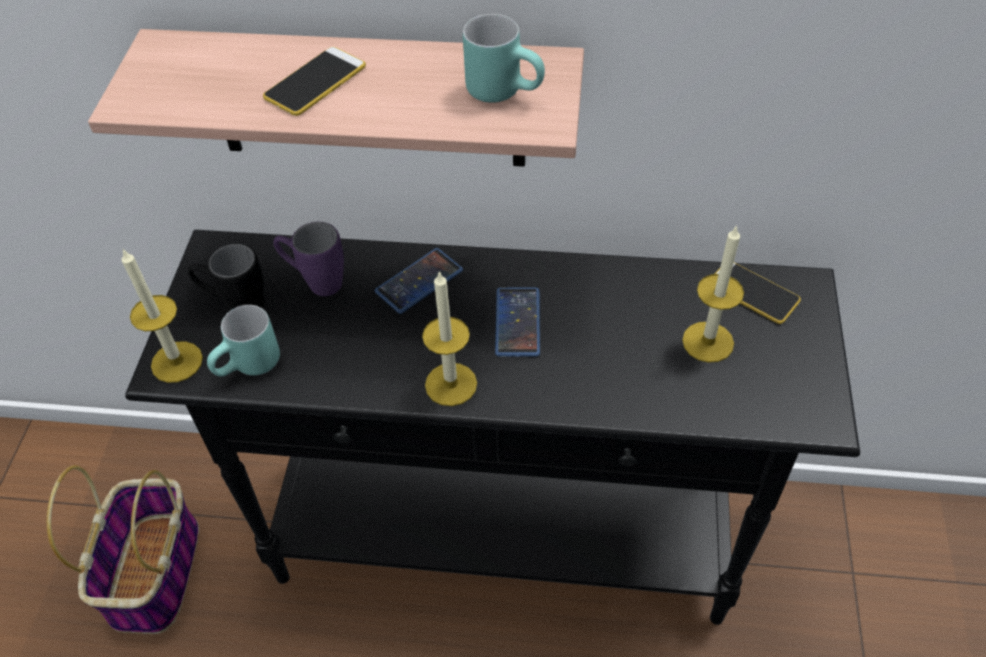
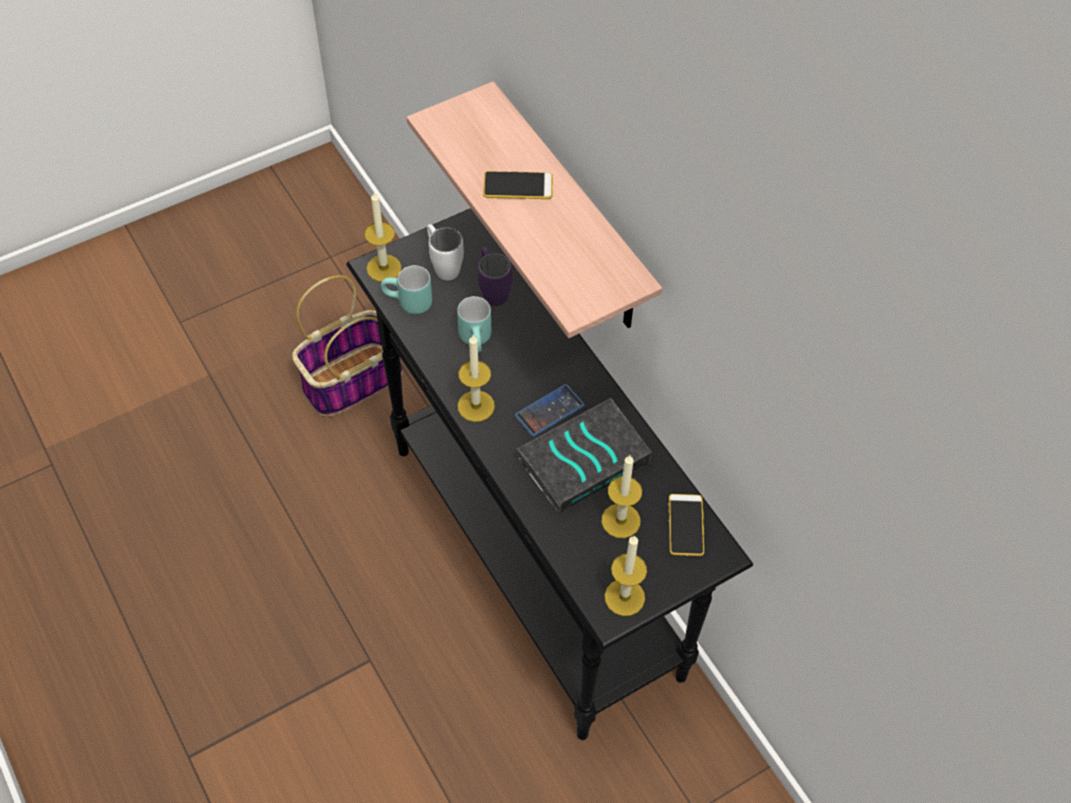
camera: 50 degrees right, 5 degrees up
black mug [188,243,264,310] -> white mug [427,224,464,280]
phone [375,248,463,314] -> none
turquoise mug [463,14,545,103] -> turquoise mug moved to [457,296,491,352]
none -> book [517,398,652,514]
none -> candle [605,535,647,616]

